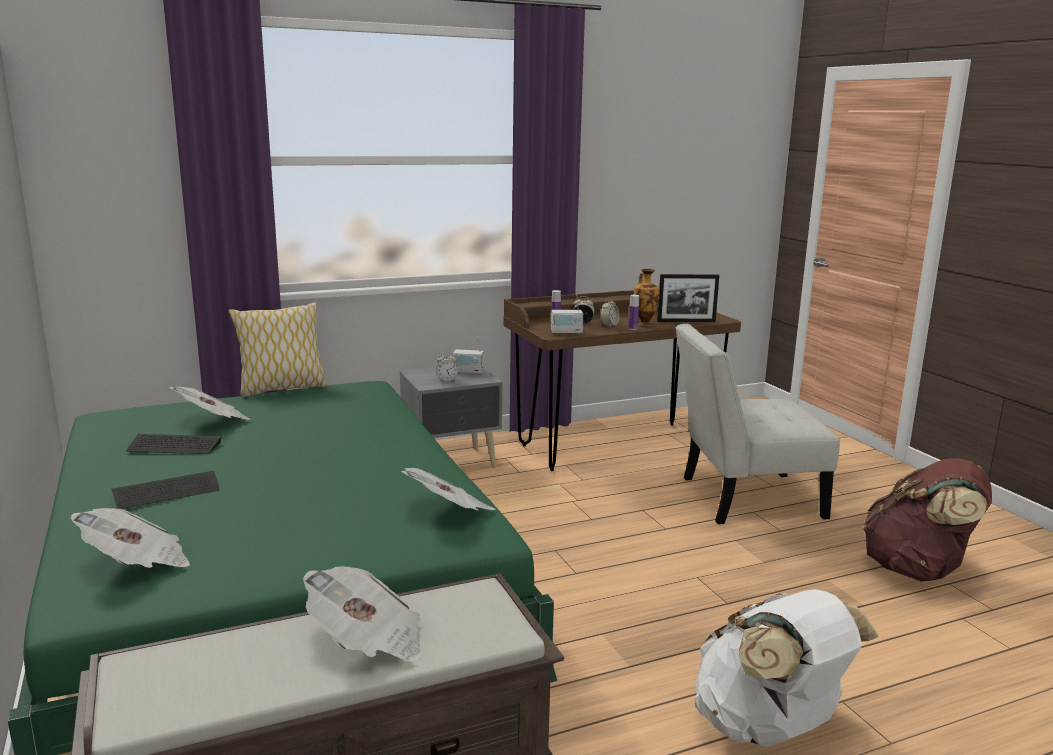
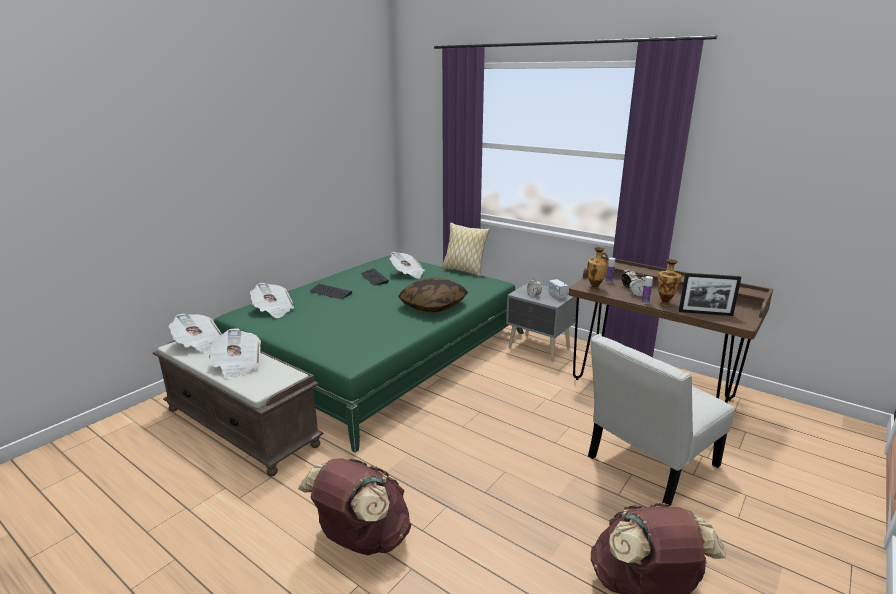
camera: 60 degrees right, 5 degrees up
newspaper [401,468,495,511] -> newspaper moved to [169,313,222,353]
radio [551,294,583,334] -> vase [587,247,608,291]
picture frame [657,274,719,322] -> picture frame turned 45 degrees counterclockwise [679,273,741,316]
white chair [675,324,840,524] -> white chair turned 90 degrees counterclockwise [588,334,735,506]
white backpack [695,589,879,747] -> brown backpack [298,458,411,555]
none -> pillow [398,278,468,313]

